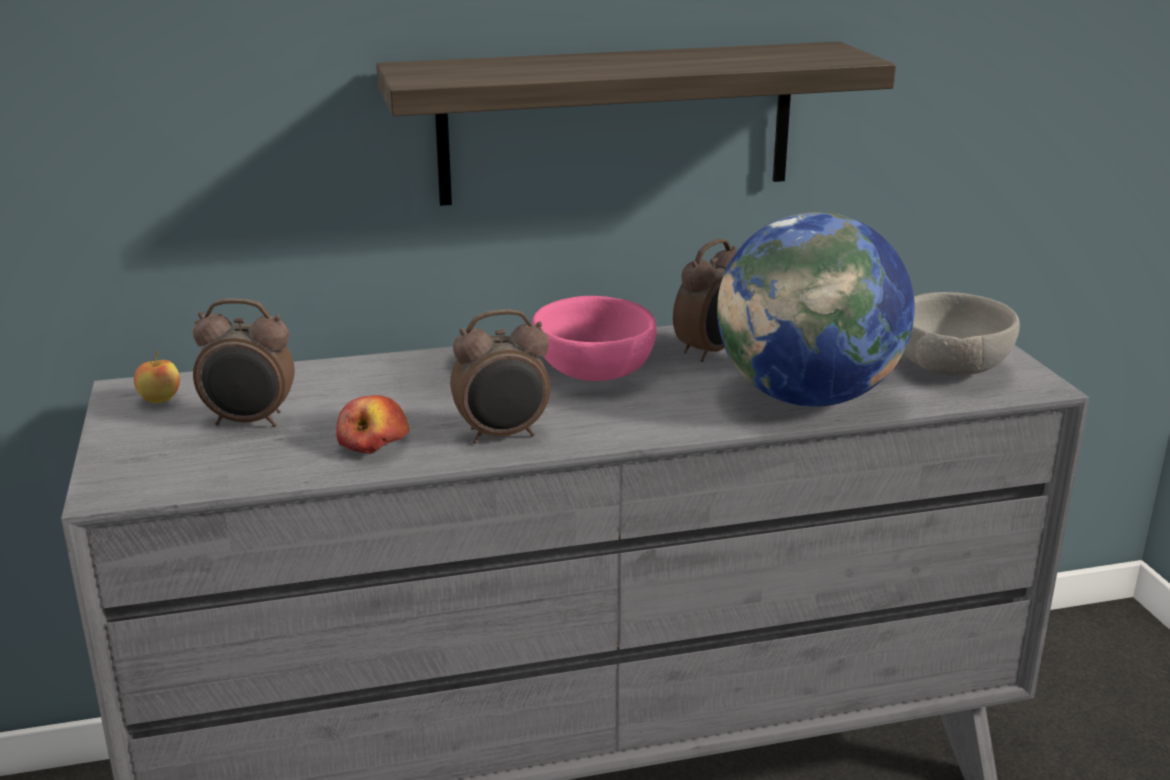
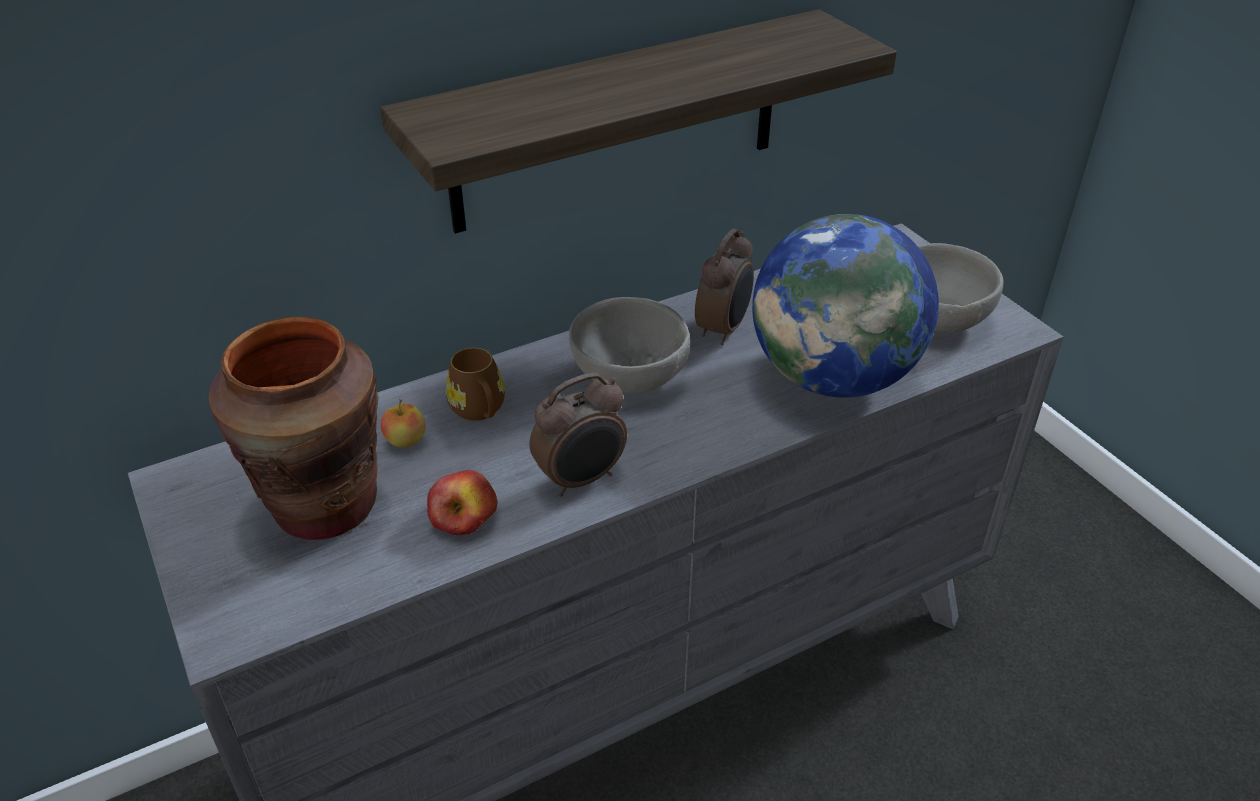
camera: 15 degrees left, 15 degrees up
apple [134,351,180,403] -> apple moved to [381,399,426,448]
alarm clock [193,298,295,427] -> brown vase [209,317,379,540]
pink bowl [532,296,656,381] -> grey bowl [569,297,690,393]
none -> brown mug [446,348,505,421]

